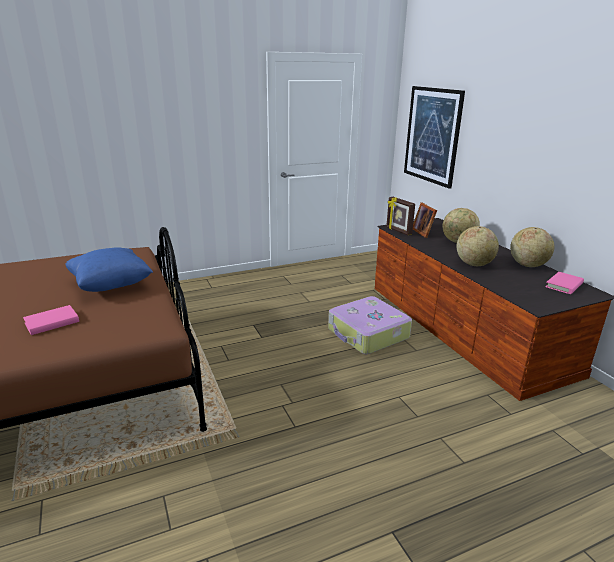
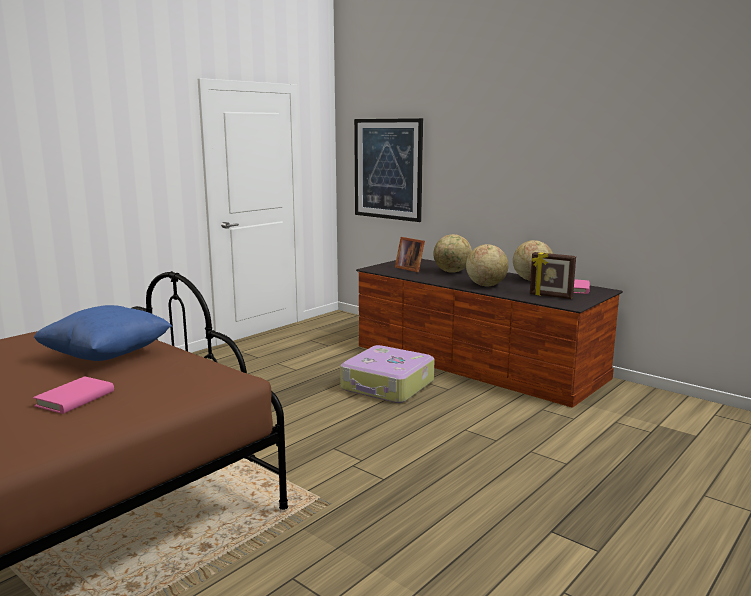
camera: 25 degrees left, 10 degrees down
picture frame [386,197,415,235] -> picture frame moved to [530,252,576,299]

